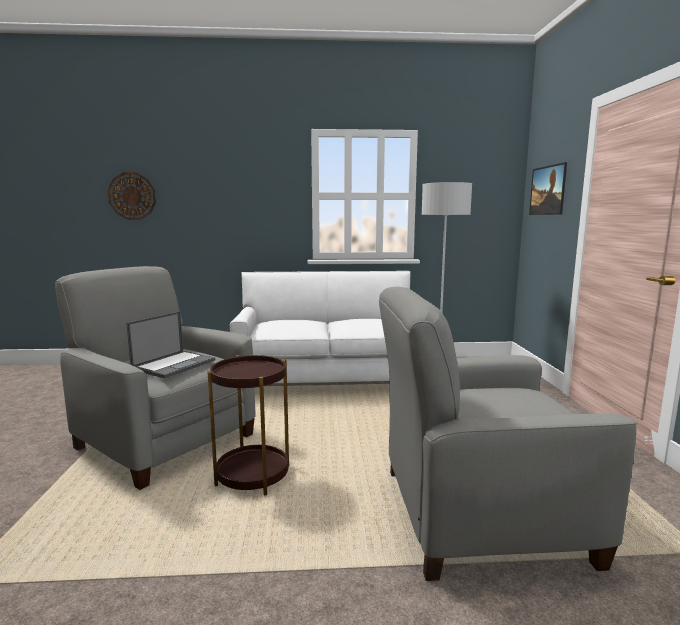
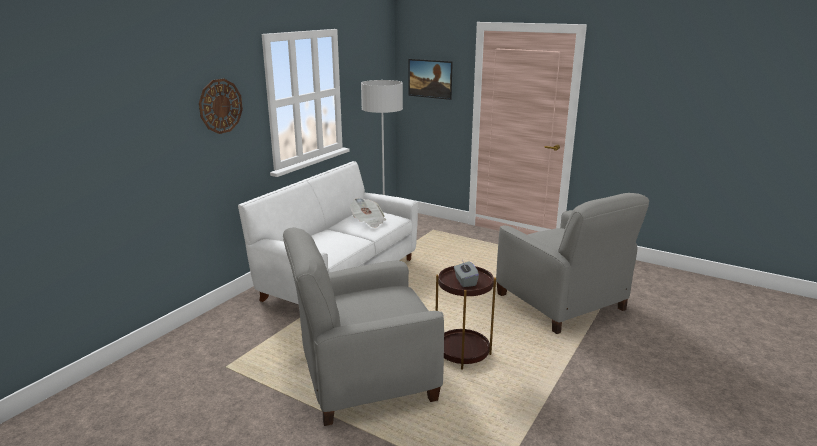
camera: 55 degrees left, 10 degrees up
wall clock [108,172,156,220] -> wall clock moved to [199,78,243,134]
laptop [126,311,215,378] -> none
grey armchair [379,287,637,581] -> grey armchair turned 60 degrees counterclockwise [496,193,649,334]
none -> newspaper [350,198,386,228]
none -> grey tissue box [454,260,479,287]

